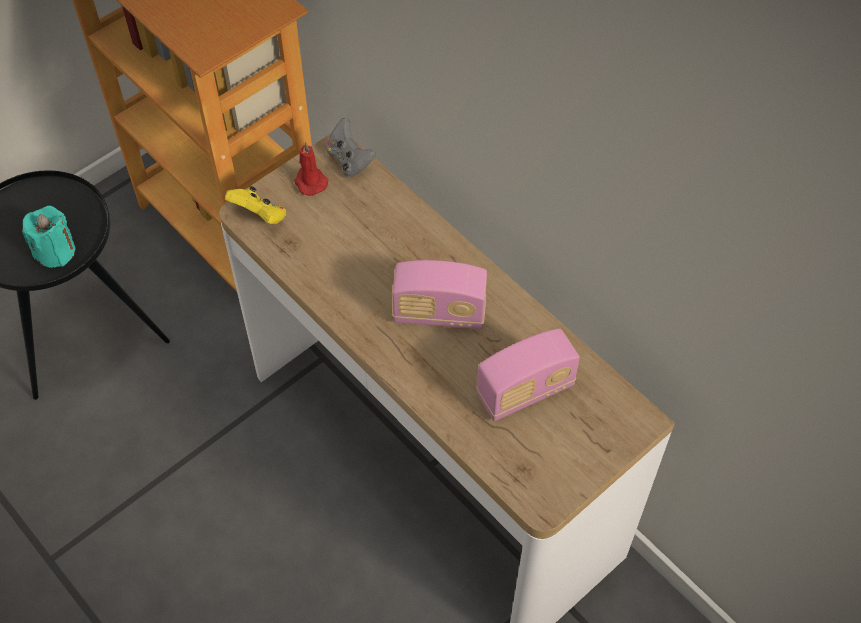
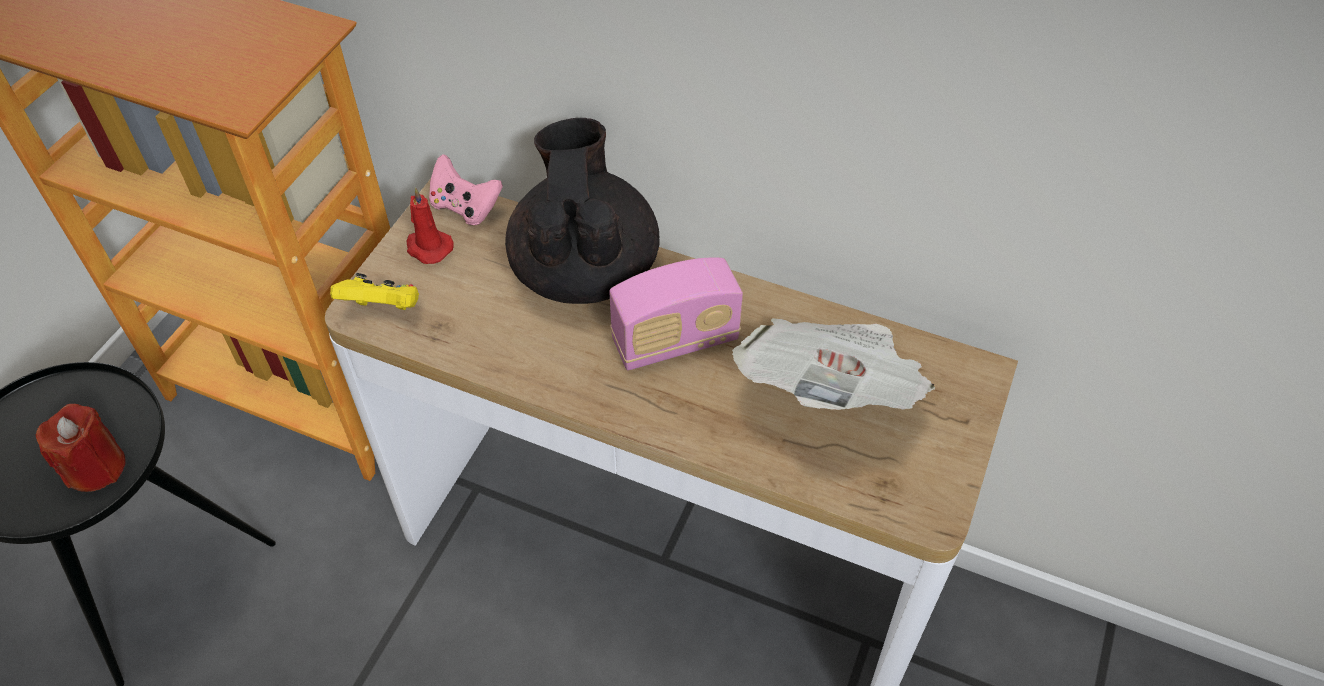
camera: 25 degrees left, 5 degrees down
turquoise candle [22,206,76,268] -> red candle [36,404,126,492]
grey game controller [326,118,376,177] -> pink game controller [429,154,503,225]
radio [476,328,580,421] -> newspaper [732,318,935,410]
none -> black teapot [505,118,659,304]

